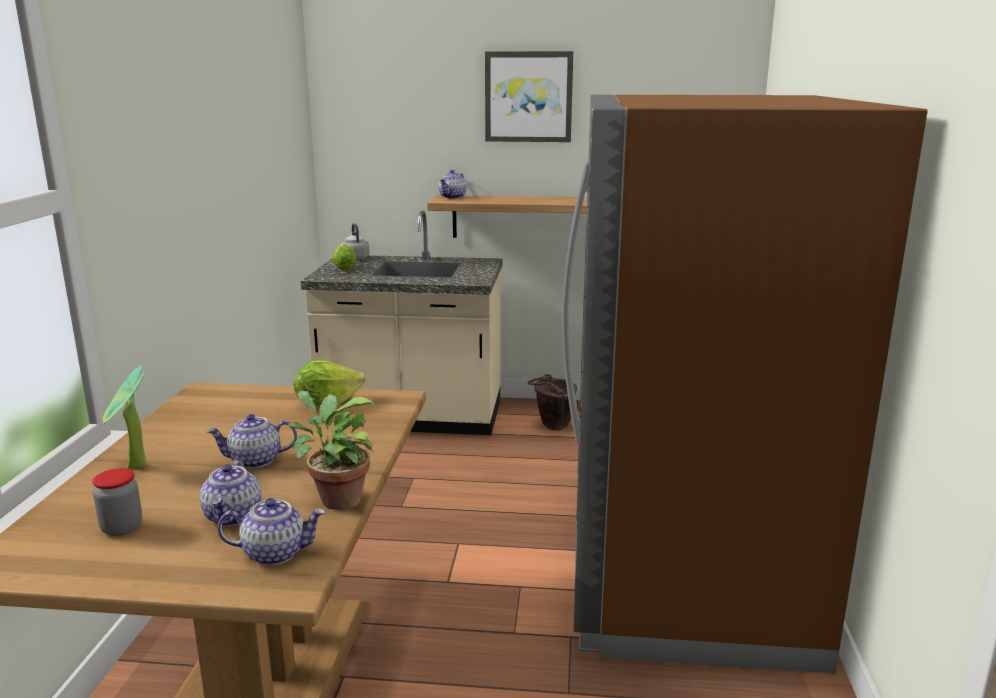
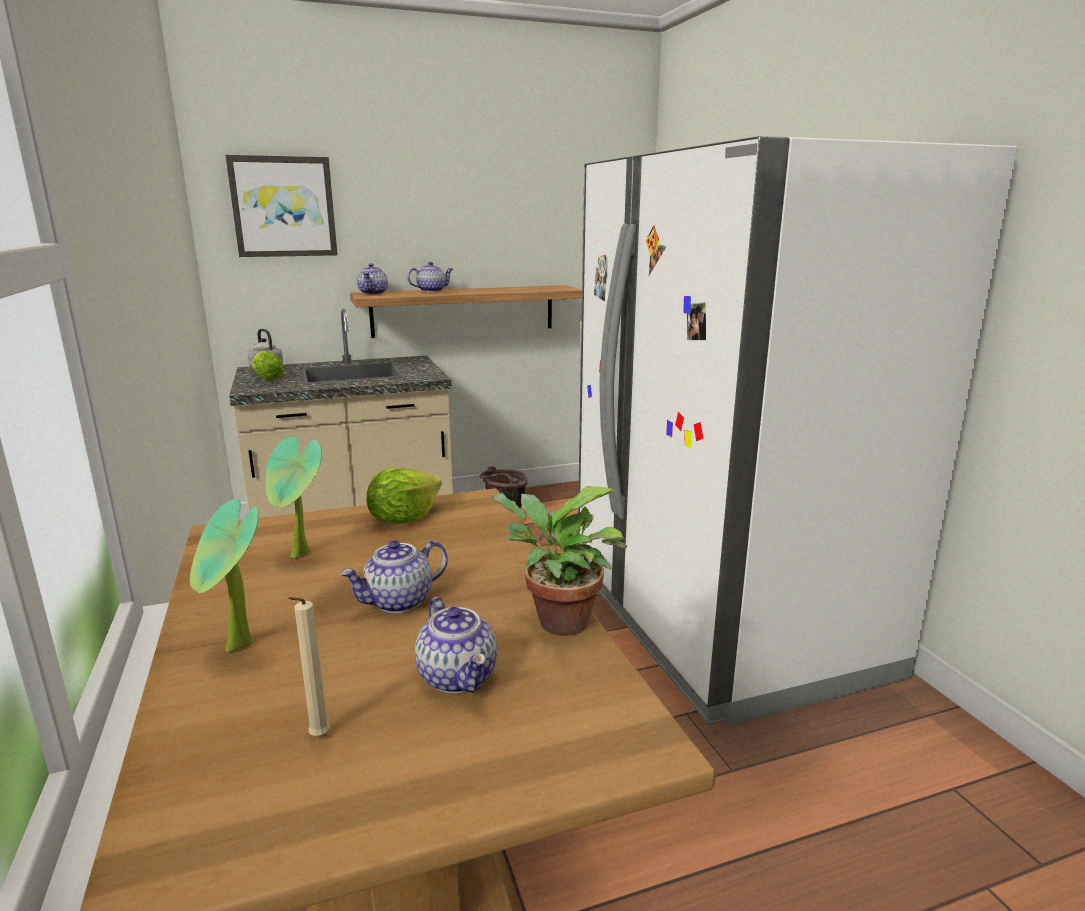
camera: 25 degrees left, 0 degrees up
jar [92,468,142,536] -> beige candle [288,597,330,736]
teapot [218,498,325,566] -> teapot moved to [408,262,453,292]
picture [485,51,573,142] -> picture moved to [226,155,337,257]
brown fridge [562,95,928,674] -> white fridge [578,136,1018,726]
none -> potted plant [266,437,322,559]

